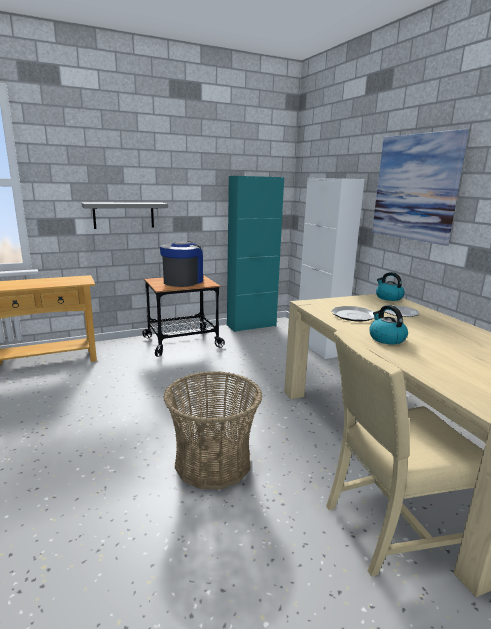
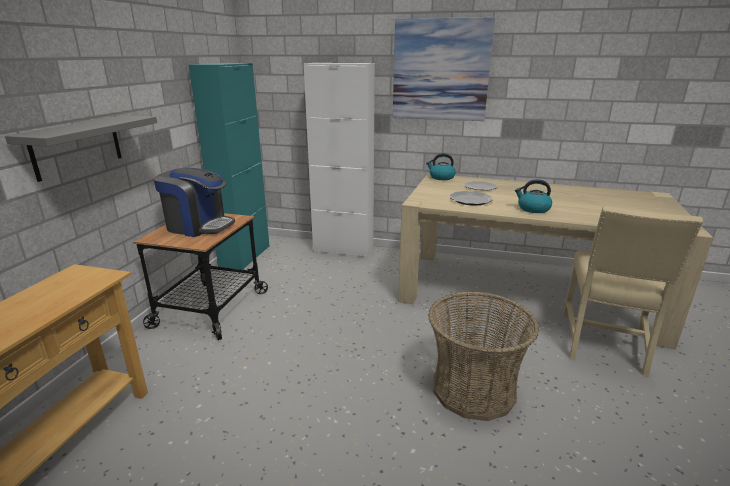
camera: 50 degrees left, 5 degrees up
coffee machine [160,241,204,287] -> coffee machine turned 135 degrees clockwise [153,168,235,237]

